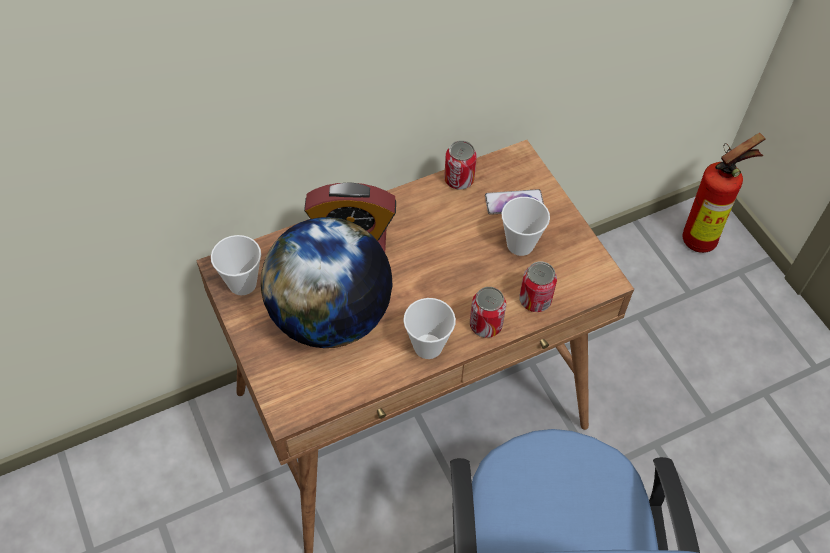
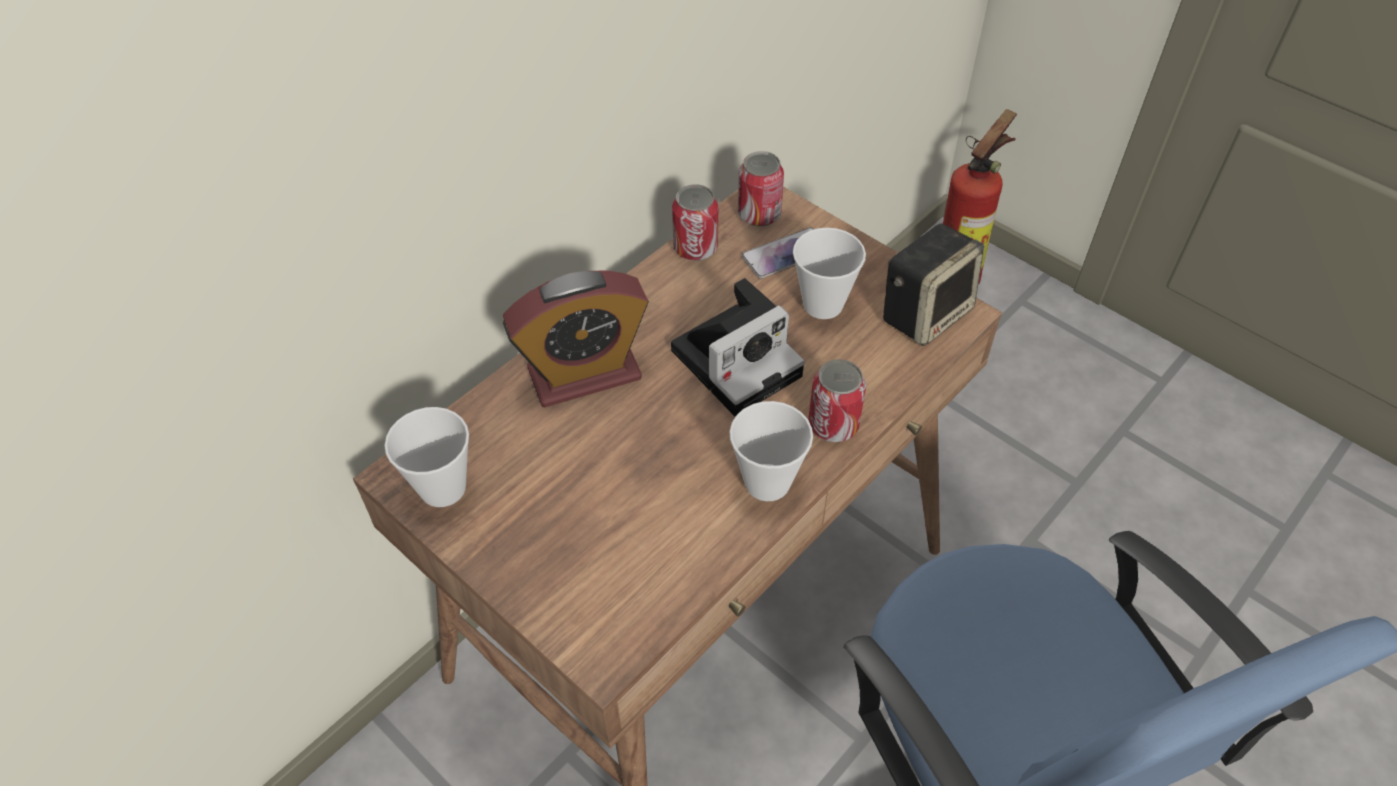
camera: 20 degrees left, 5 degrees down
globe [261,217,393,348] -> none
can [519,261,557,312] -> can moved to [738,151,784,227]
none -> camera [671,278,805,417]
none -> speaker [883,223,984,346]

